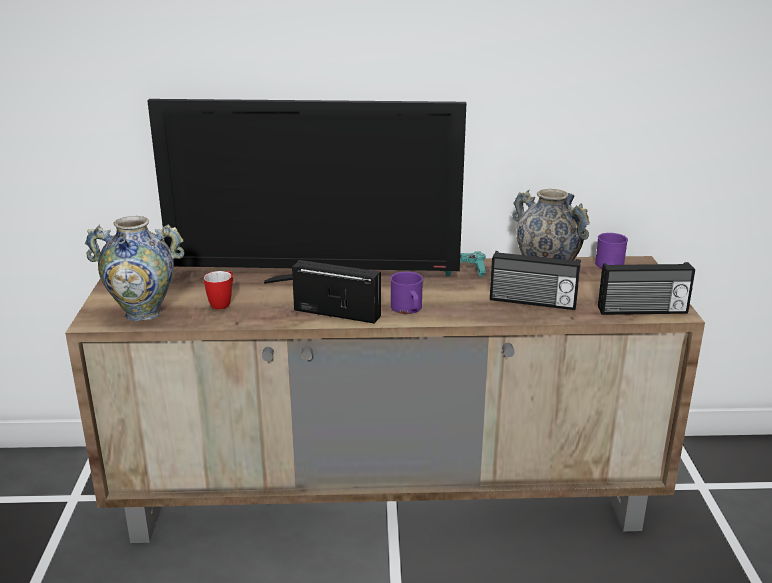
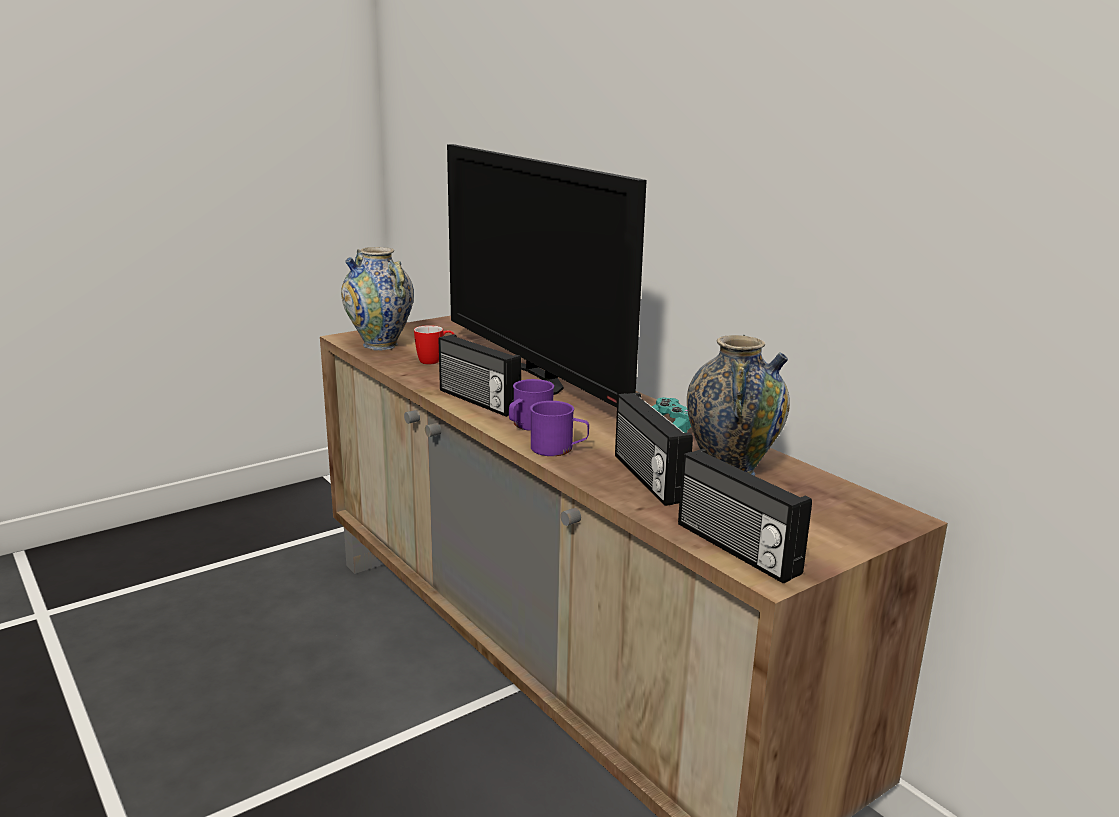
camera: 55 degrees right, 5 degrees down
radio [292,260,381,324] -> radio turned 150 degrees clockwise [439,334,521,417]
purple mug [595,233,628,269] -> purple mug moved to [530,401,589,456]

